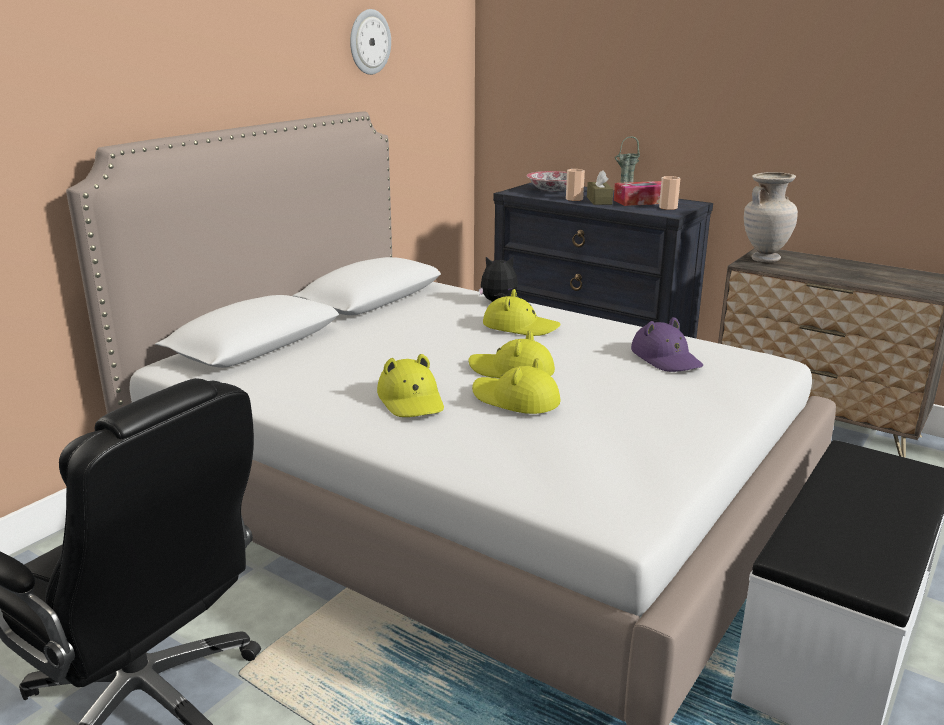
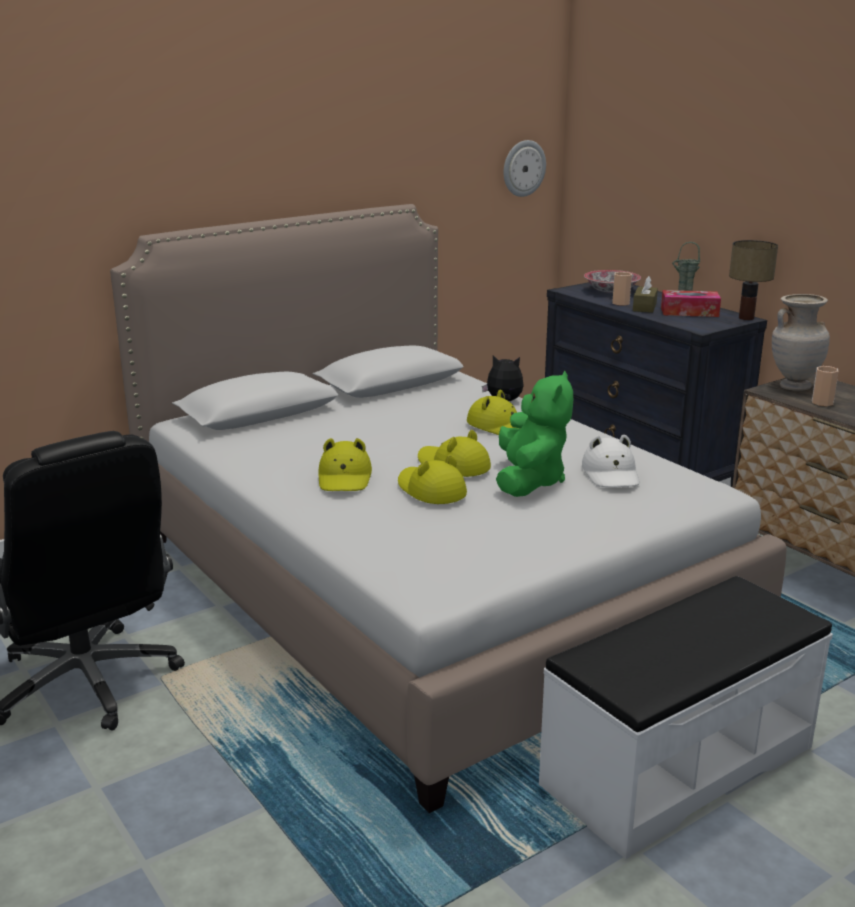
camera: 20 degrees right, 0 degrees up
wall clock [350,9,391,75] -> wall clock moved to [503,140,546,197]
purple hat [631,317,703,372] -> white hat [582,435,640,487]
cup [659,176,680,210] -> cup moved to [812,366,839,406]
none -> green plush toy [496,371,573,497]
none -> table lamp [729,240,778,320]

